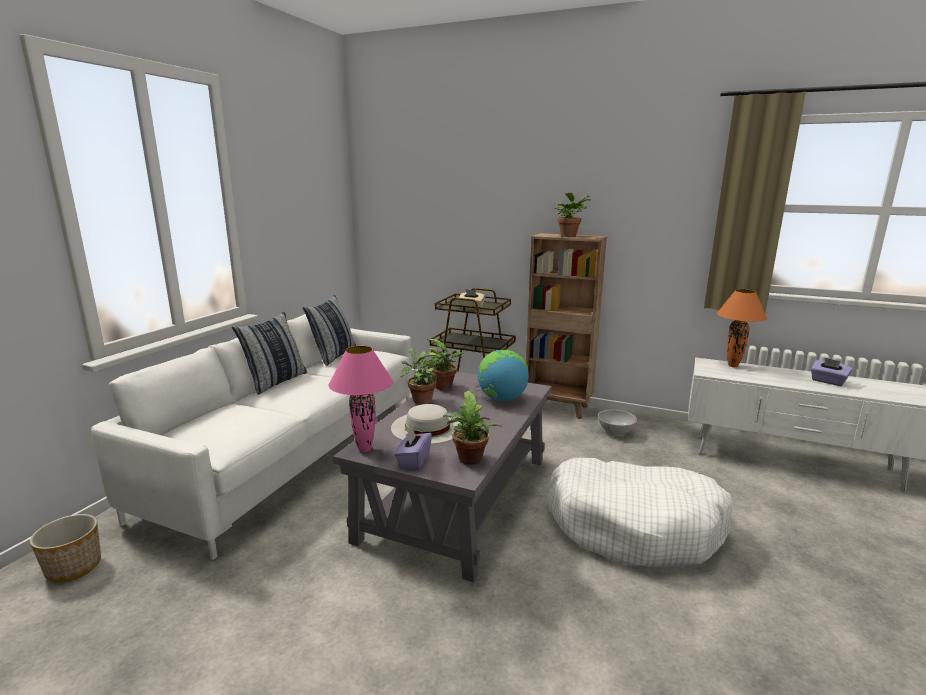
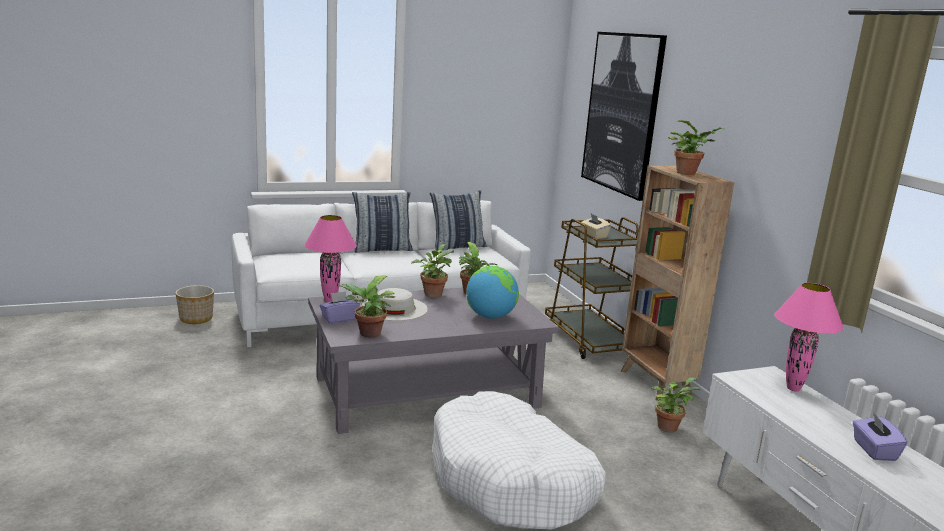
camera: 45 degrees right, 0 degrees up
white bowl [598,409,637,436] -> potted plant [650,377,700,433]
orange table lamp [717,289,767,367] -> pink table lamp [774,283,844,391]
none -> picture [581,32,667,201]

